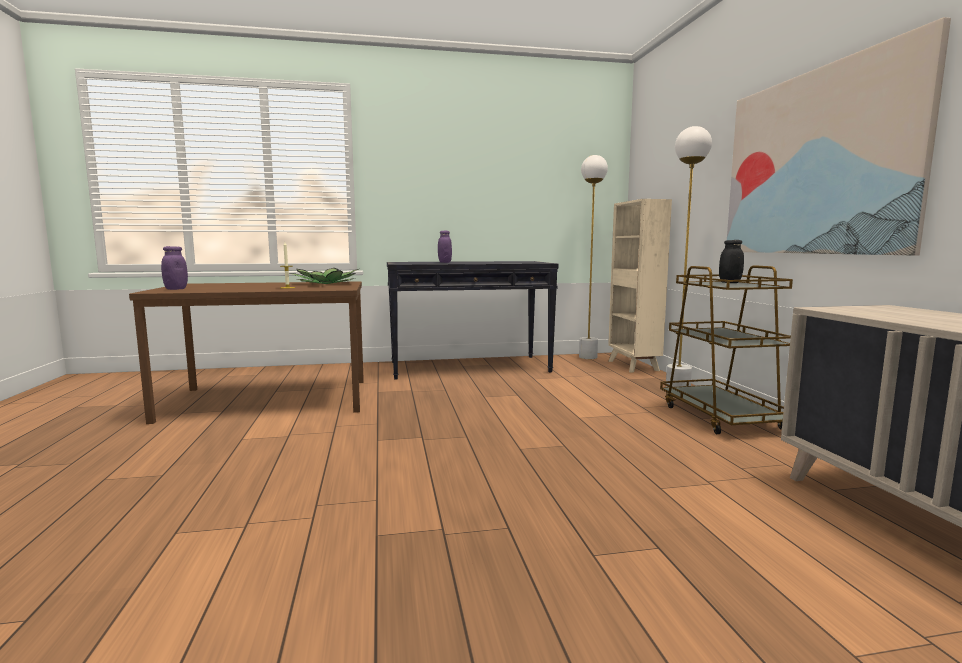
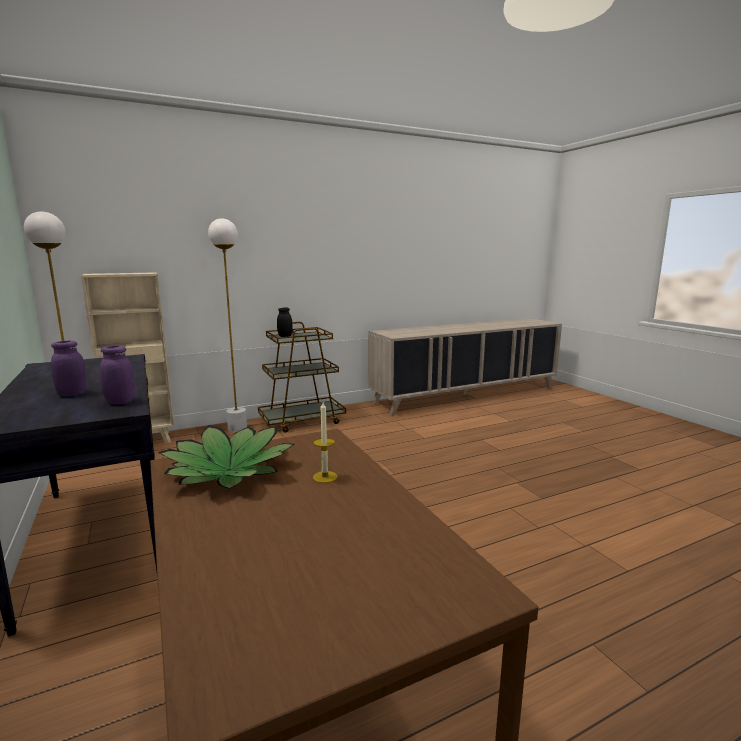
camera: 105 degrees left, 5 degrees up
purple jar [161,246,188,290] -> purple jar moved to [100,346,135,404]
picture [727,17,951,255] -> none

